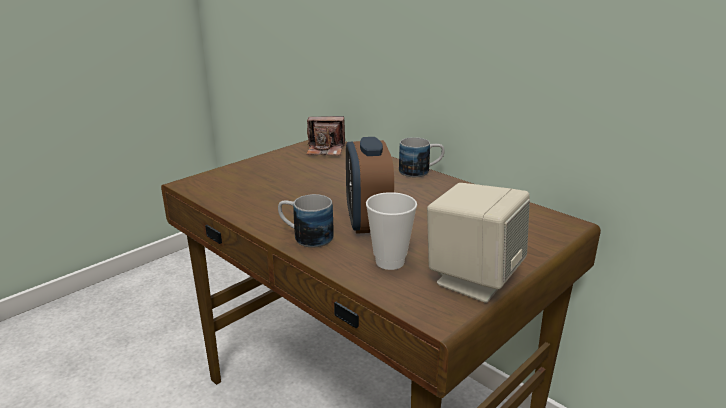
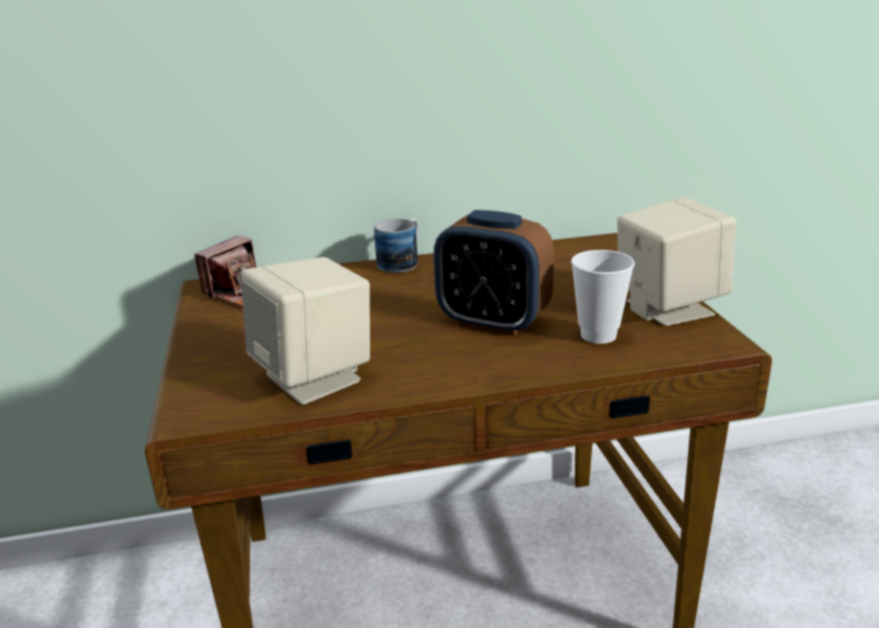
camera: 55 degrees left, 0 degrees up
mug [278,194,334,247] -> none
none -> beige speaker [241,257,370,405]

